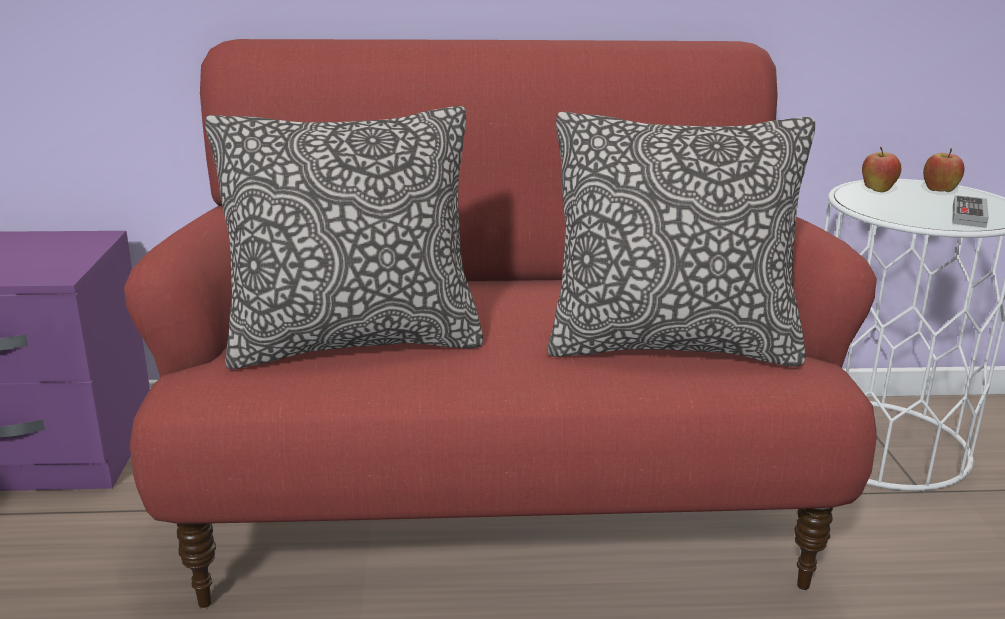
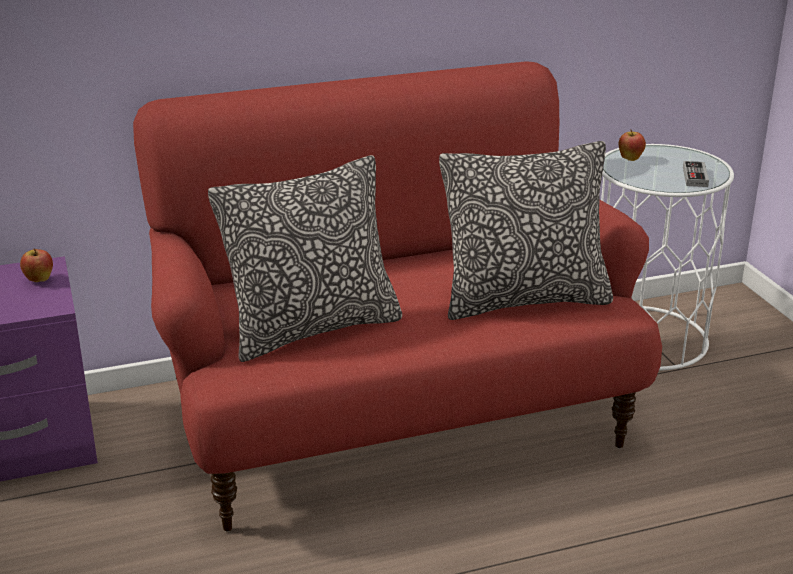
camera: 15 degrees left, 5 degrees up
apple [923,148,965,192] -> apple moved to [20,248,53,282]

